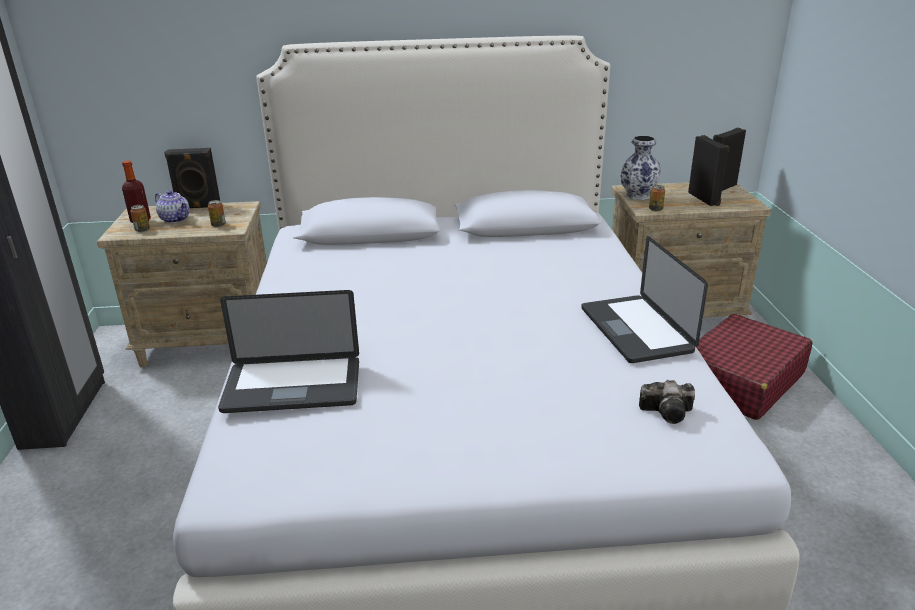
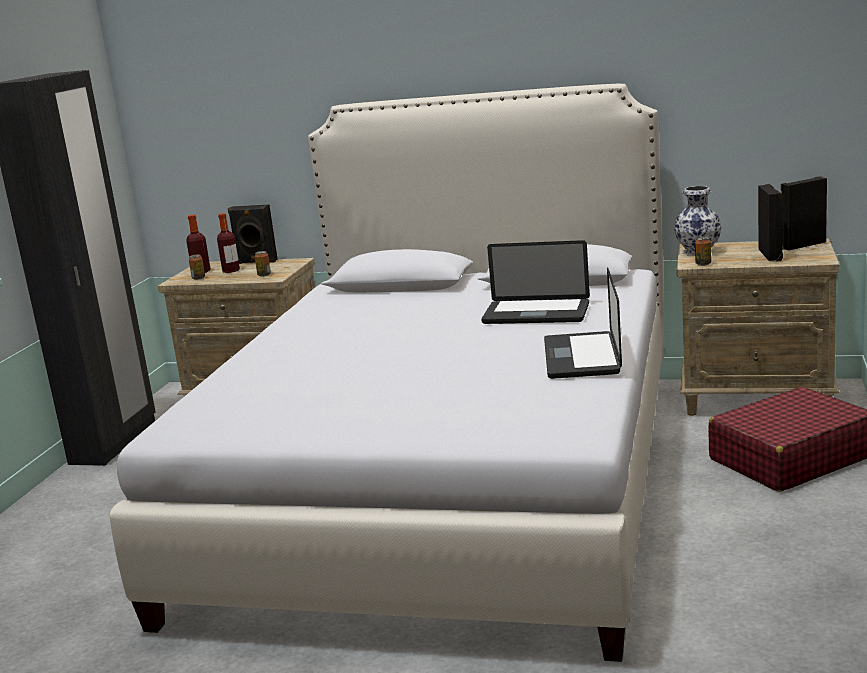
camera: 20 degrees right, 10 degrees down
teapot [155,190,190,223] -> bottle [217,213,240,273]
laptop [218,290,359,413] -> laptop moved to [481,240,590,324]
camera [639,380,695,424] -> none

